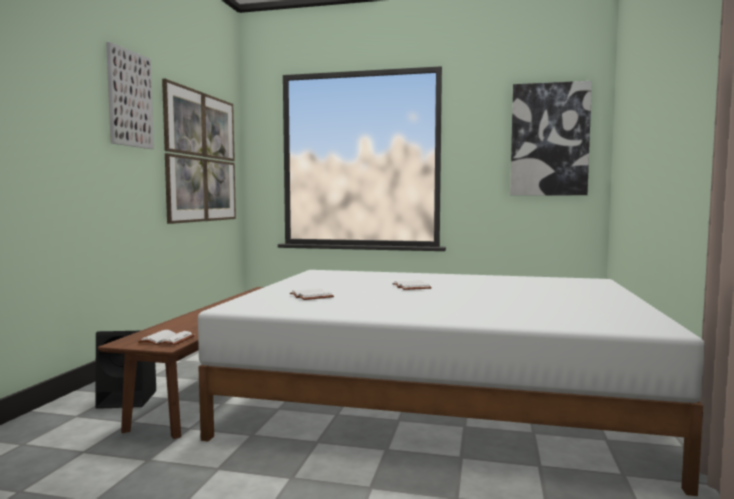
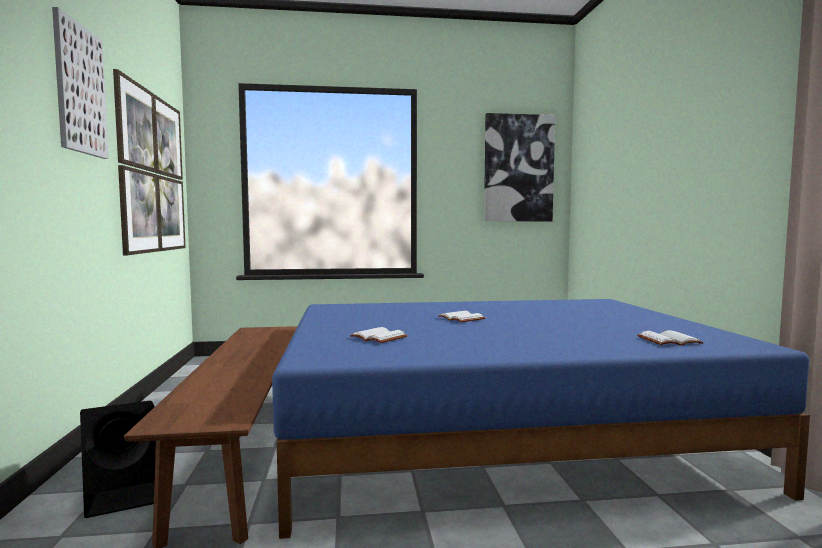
camera: 20 degrees left, 0 degrees up
white book [138,330,195,345] -> white book moved to [637,330,704,346]
white bed [198,270,705,496] -> blue bed [272,299,810,539]

